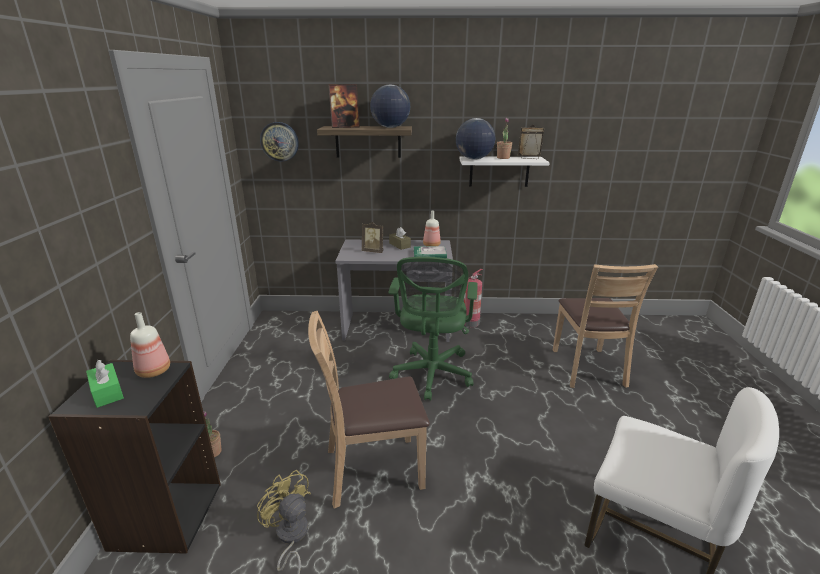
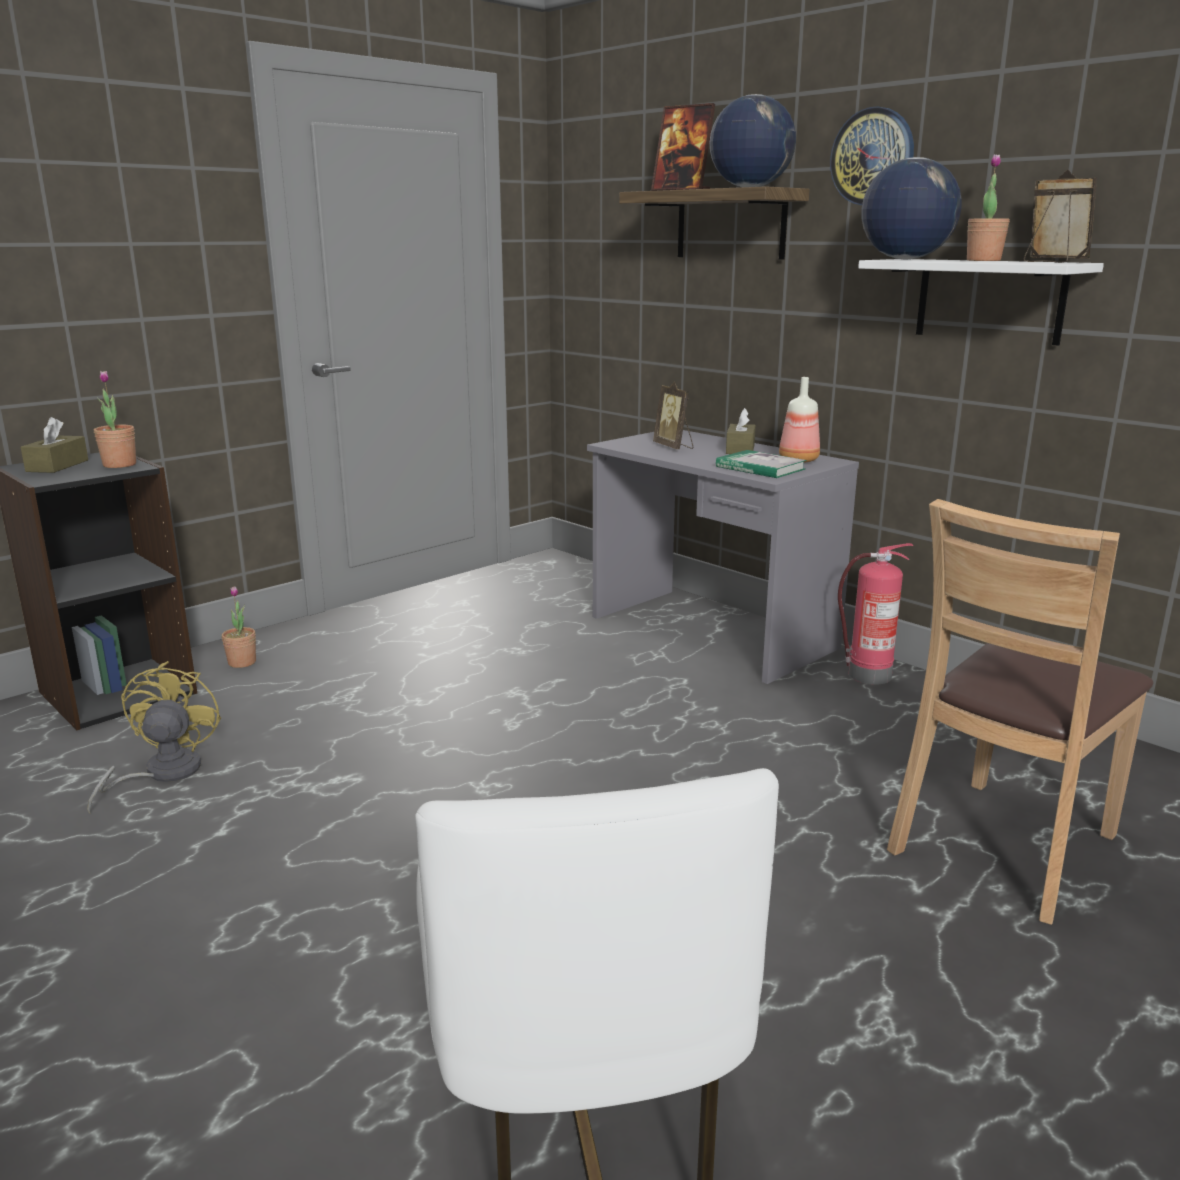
camera: 45 degrees right, 5 degrees down
green tissue box [86,360,124,408] -> brown tissue box [21,417,88,473]
bottle [130,312,170,378] -> potted plant [94,371,136,468]
wall clock [260,122,299,161] -> wall clock moved to [830,106,914,205]
brown chair [308,311,430,509] -> none
green office chair [389,257,478,401] -> none

